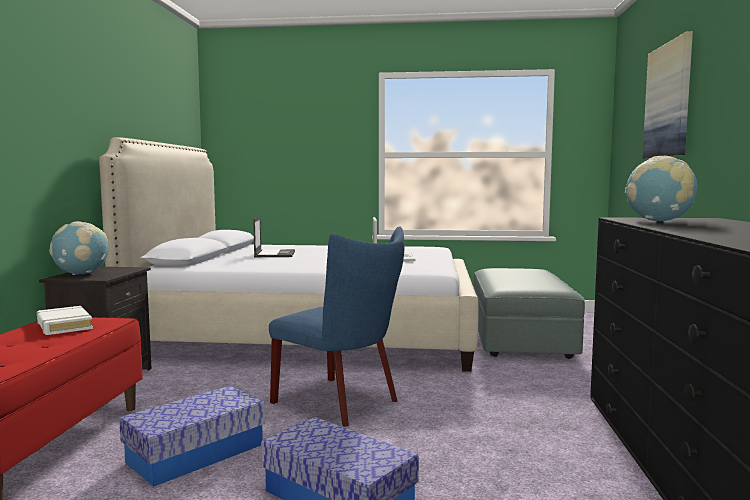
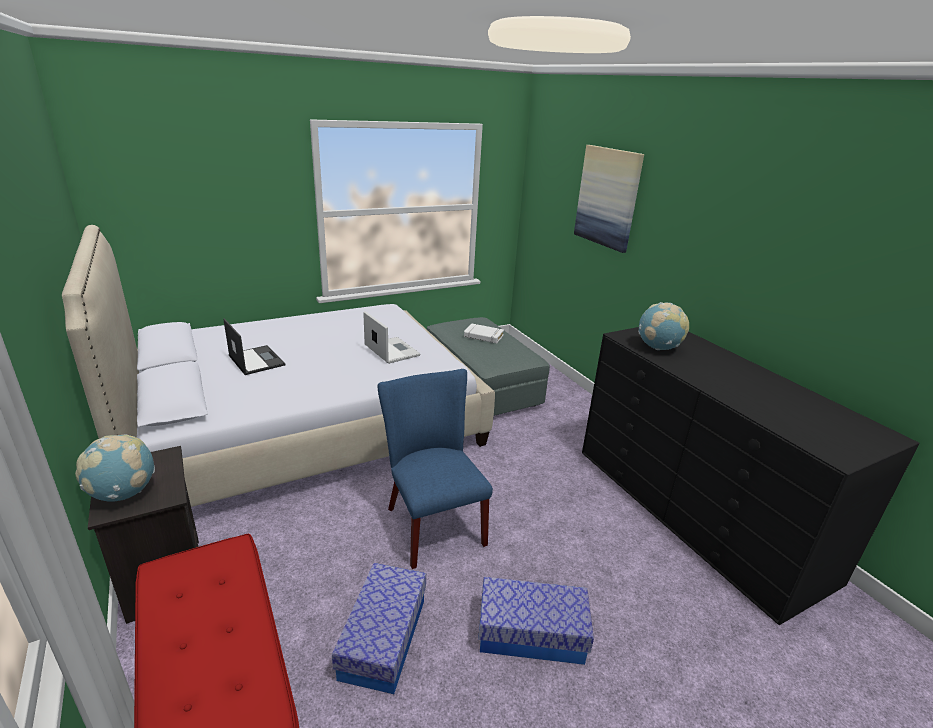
camera: 35 degrees left, 20 degrees up
white book [37,306,93,335] -> white book moved to [464,324,504,343]
blue chair [269,226,405,427] -> blue chair turned 120 degrees counterclockwise [378,369,493,569]

